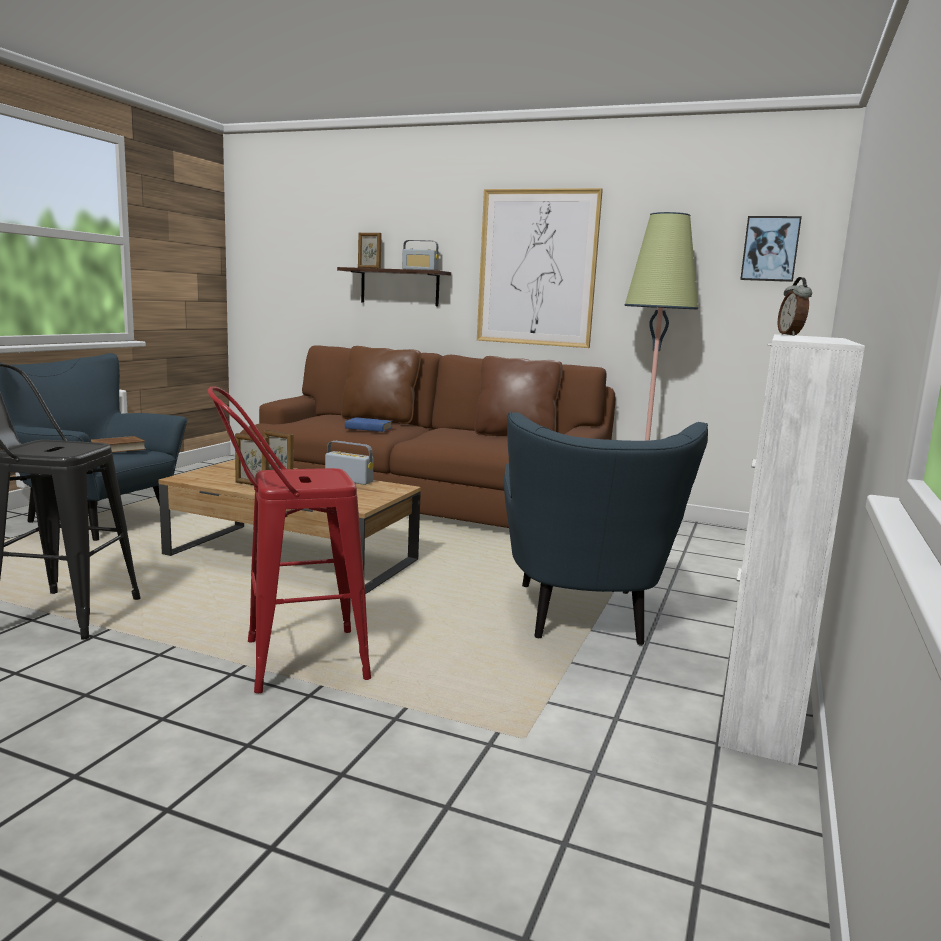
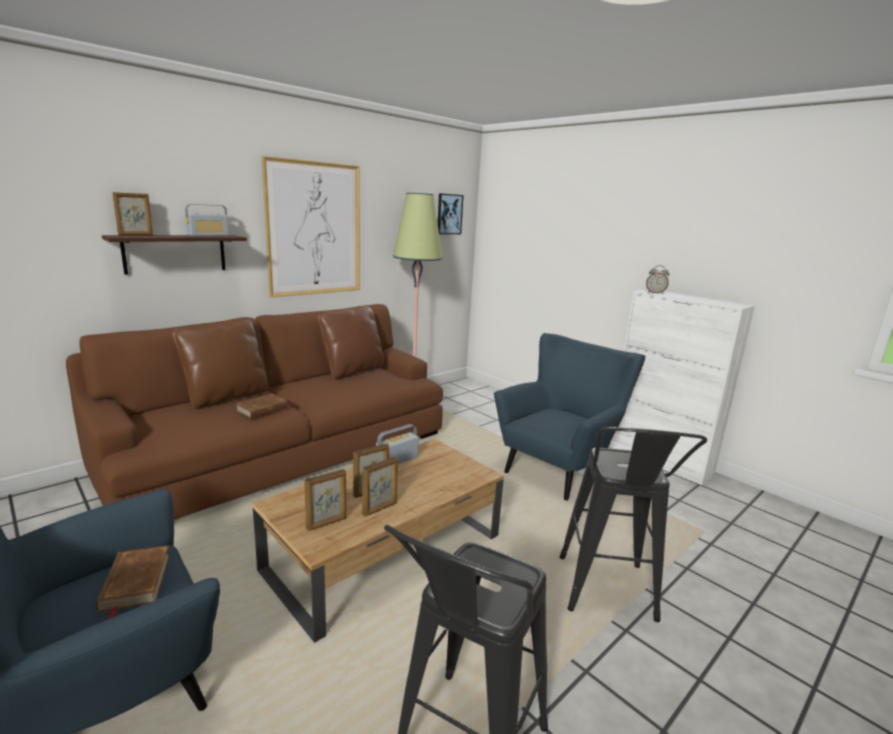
camera: 65 degrees left, 5 degrees up
red stool [208,386,371,693] -> black stool [560,427,707,622]
blue book [345,417,393,432] -> brown book [236,394,290,419]
blue armchair [504,412,708,646] -> blue armchair turned 75 degrees counterclockwise [494,333,646,501]
none -> picture frame [304,469,346,531]

